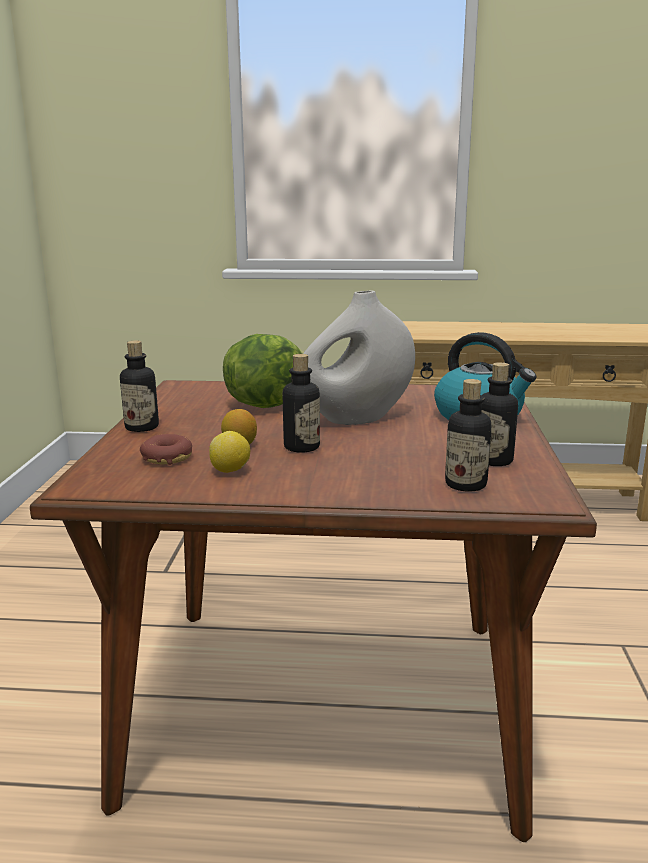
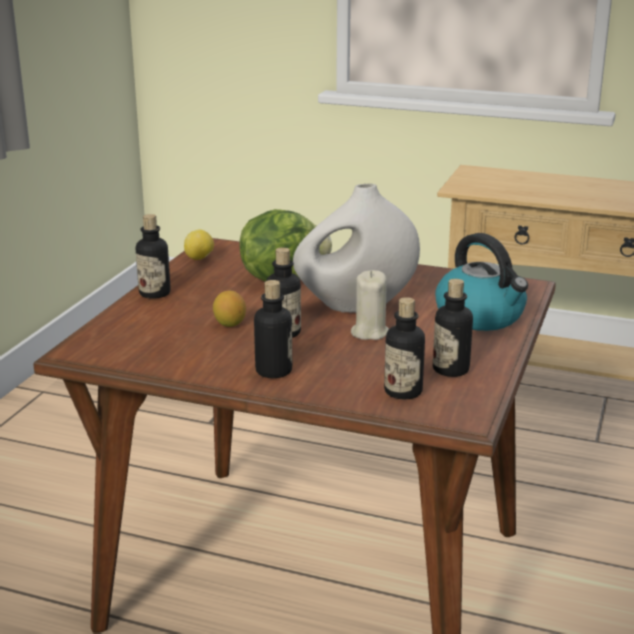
camera: 15 degrees right, 5 degrees up
donut [140,434,192,465] -> none
lemon [209,431,250,473] -> lemon moved to [184,230,214,260]
none -> bottle [254,280,292,378]
none -> beige candle [351,270,389,340]

